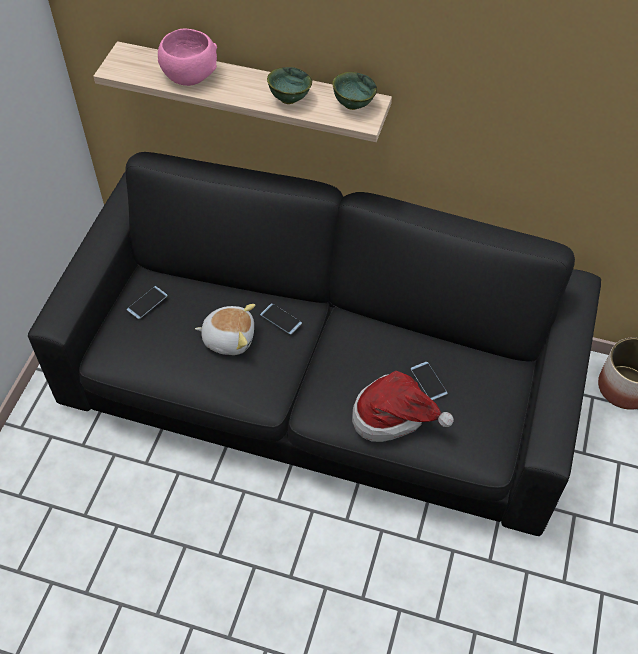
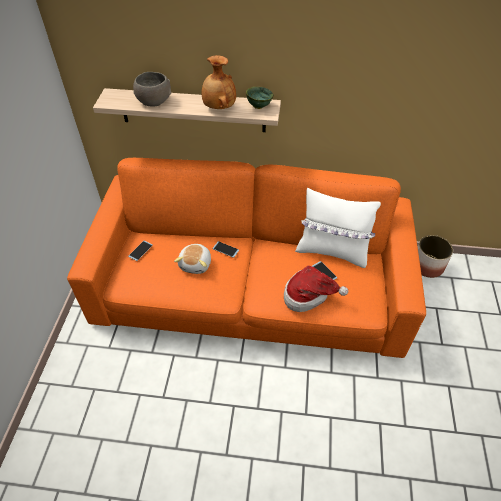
camera: 10 degrees left, 5 degrees down
black sofa [28,152,601,536] -> orange sofa [67,158,426,358]
pink bowl [158,29,217,86] -> grey bowl [133,72,171,107]
plush toy [195,304,255,355] -> plush toy turned 105 degrees clockwise [174,244,211,274]
green bowl [267,67,312,104] -> brown vase [202,55,236,109]
none -> white pillow [295,188,381,268]

